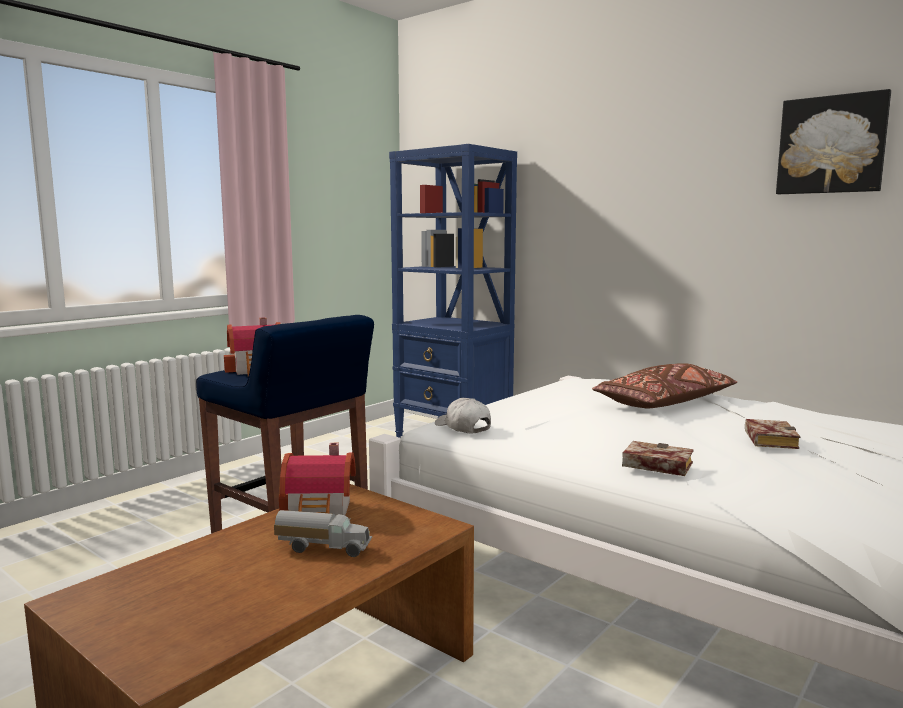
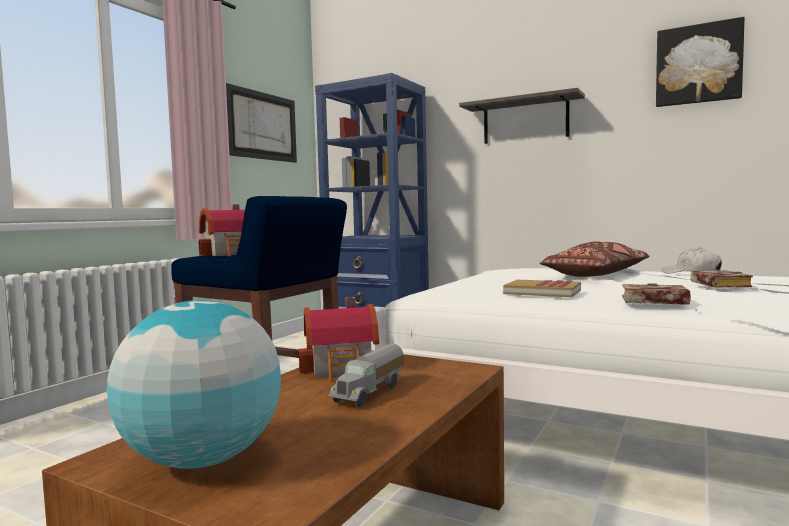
camera: 10 degrees left, 5 degrees down
toy truck [274,510,372,557] -> toy truck turned 120 degrees clockwise [328,343,405,407]
white cap [435,398,491,434] -> white cap moved to [662,248,722,274]
none -> globe [107,300,281,469]
none -> picture [226,83,297,163]
none -> shelf [459,88,585,144]
none -> book [503,280,581,297]

